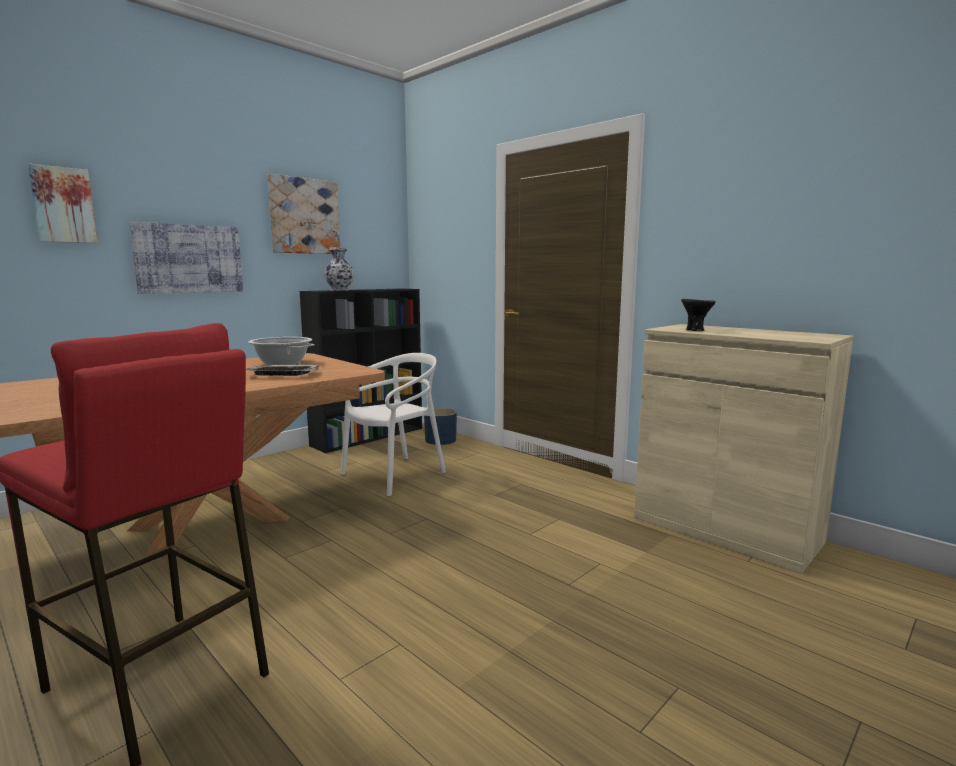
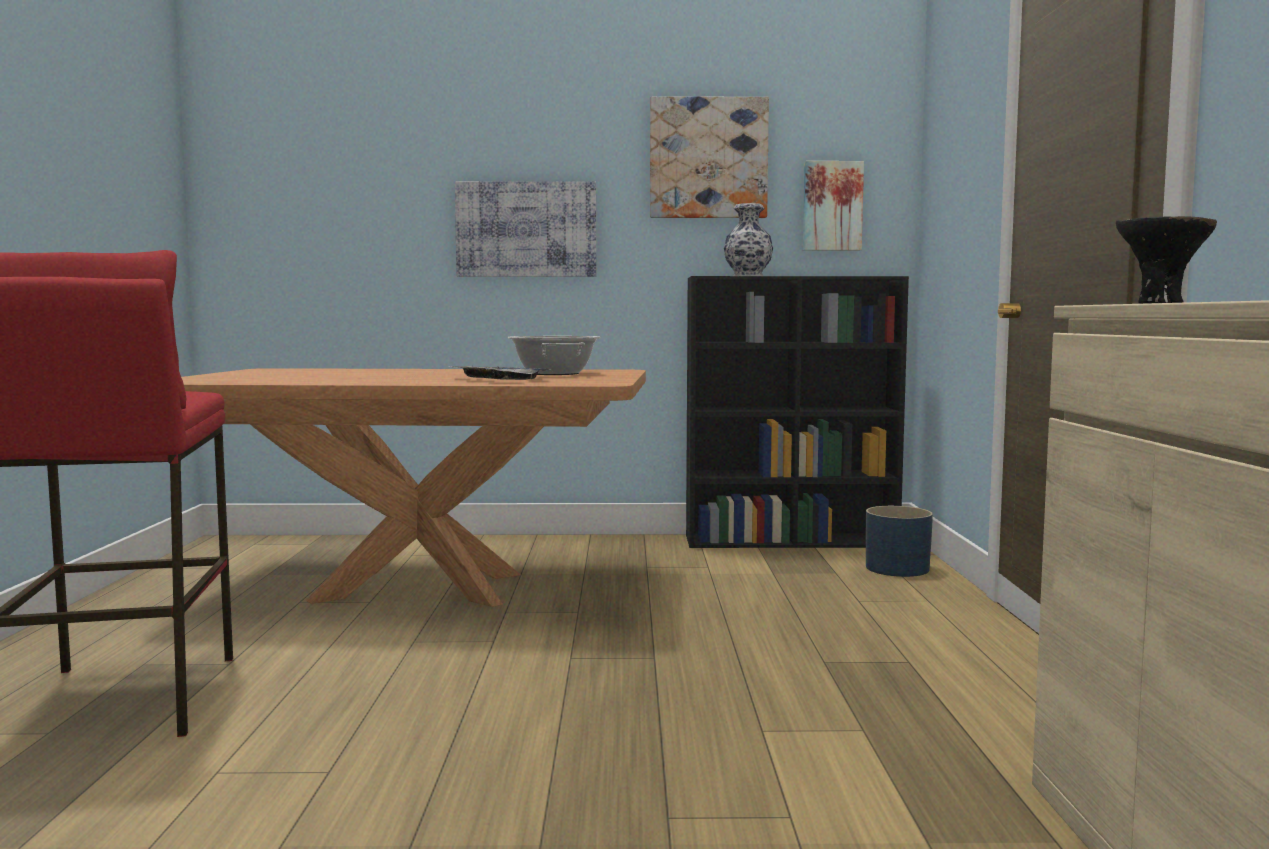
camera: 45 degrees right, 5 degrees down
picture [28,164,97,243] -> picture moved to [803,161,864,251]
white chair [340,353,446,496] -> none

